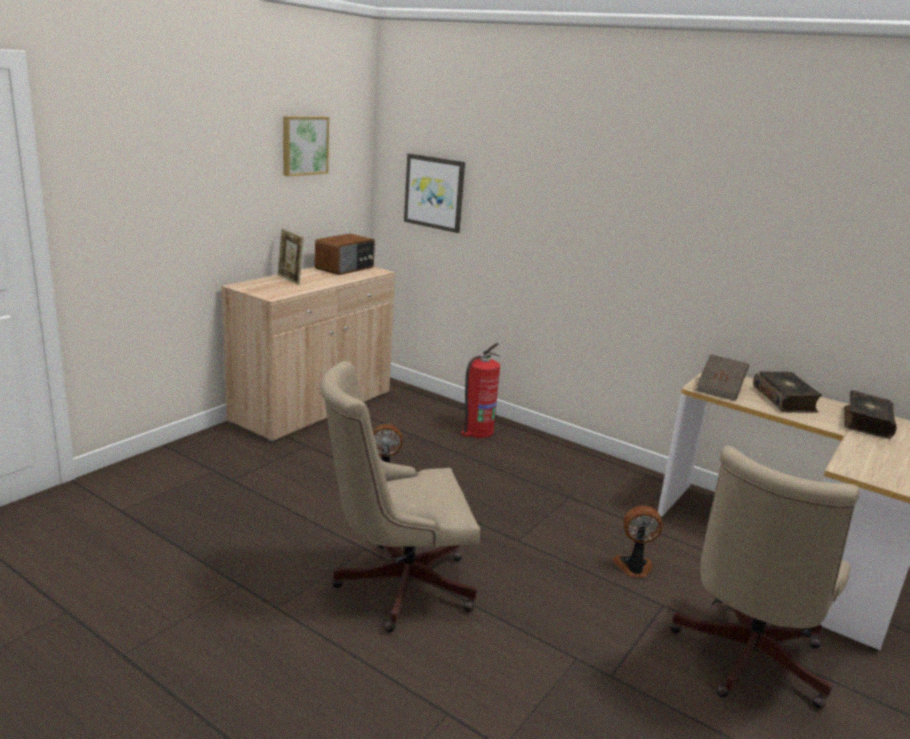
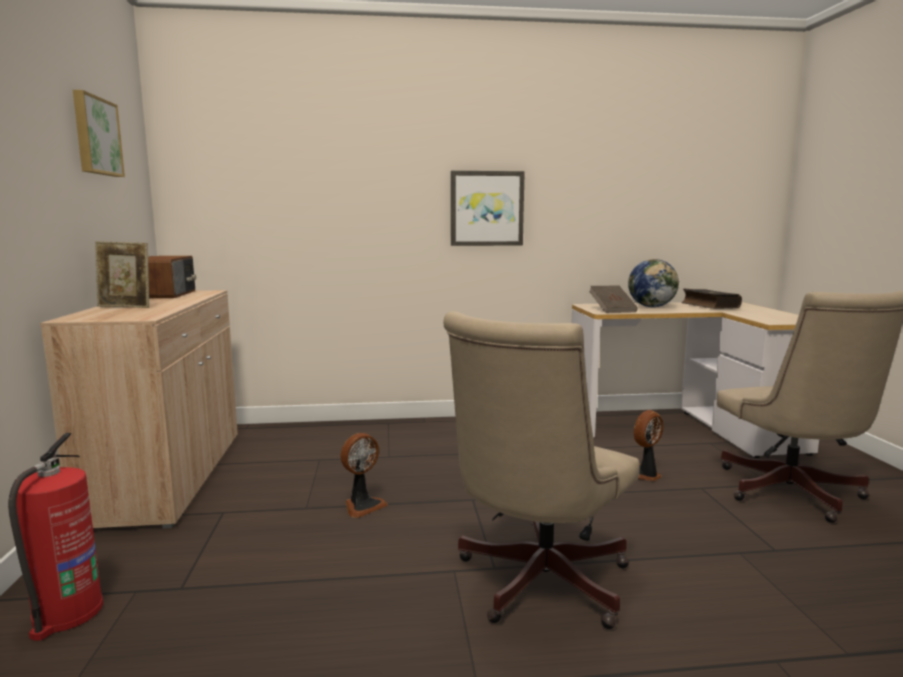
camera: 40 degrees left, 10 degrees down
picture [404,153,465,233] -> picture moved to [451,171,525,246]
fire extinguisher [461,343,500,438] -> fire extinguisher moved to [8,433,103,641]
book [753,371,822,413] -> globe [628,259,679,307]

